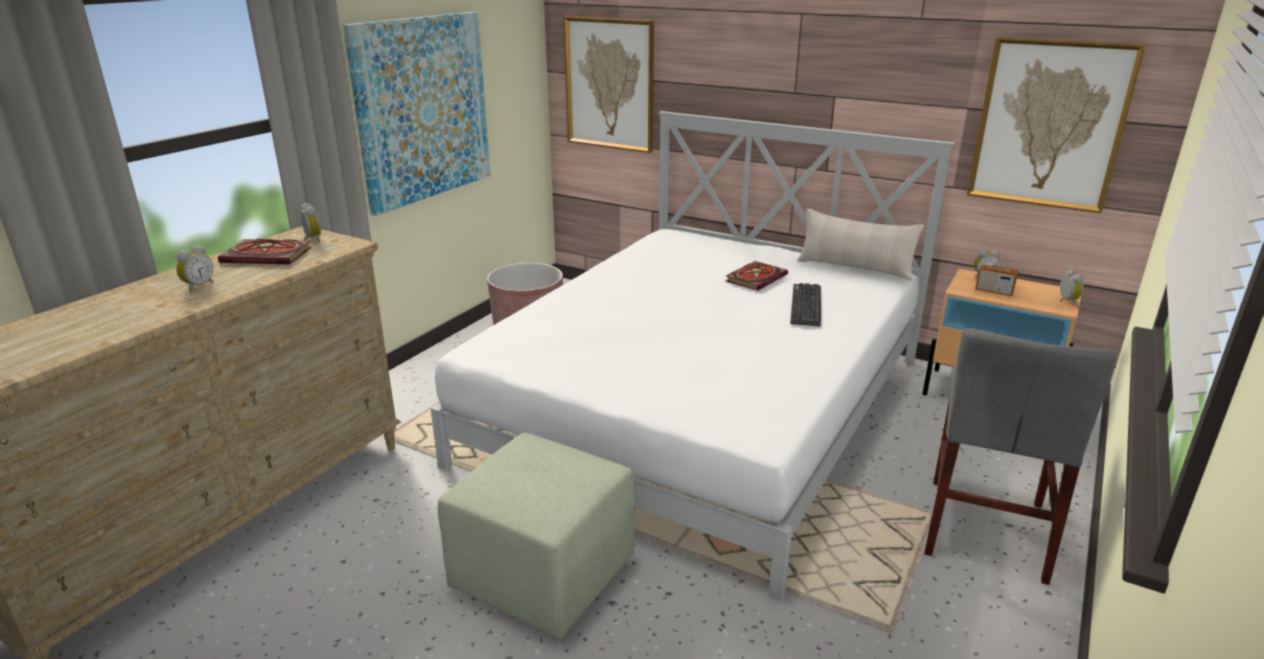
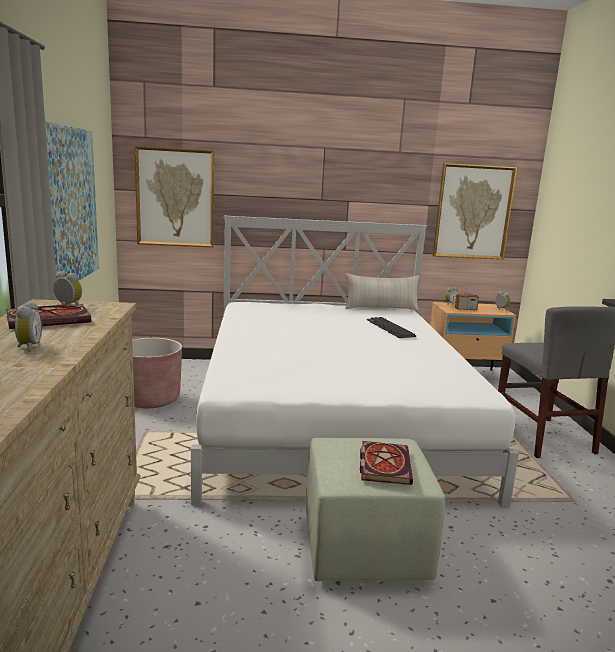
camera: 35 degrees left, 10 degrees down
book [726,261,788,290] -> book moved to [360,441,413,485]

